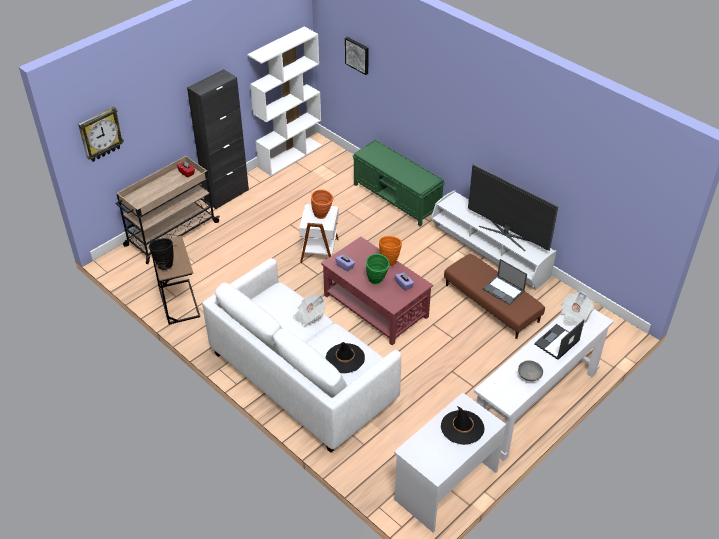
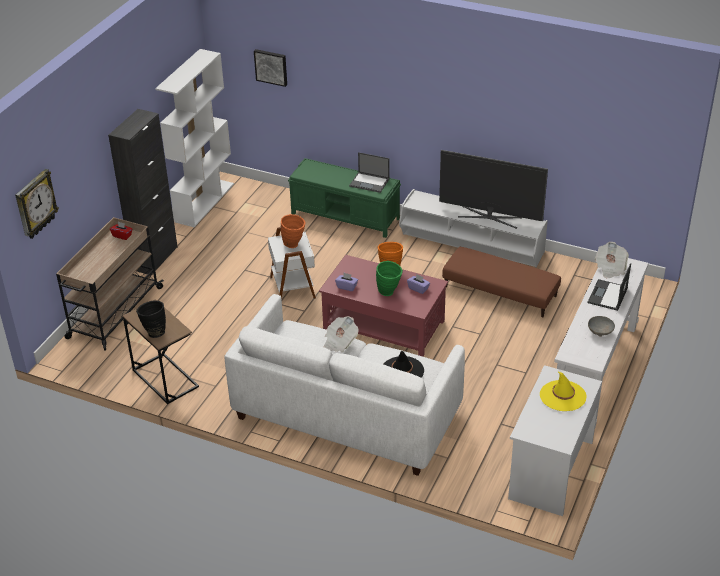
camera: 20 degrees left, 5 degrees down
black hat [441,406,484,445] -> yellow hat [540,371,587,411]
laptop [483,259,527,305] -> laptop moved to [349,152,390,193]

